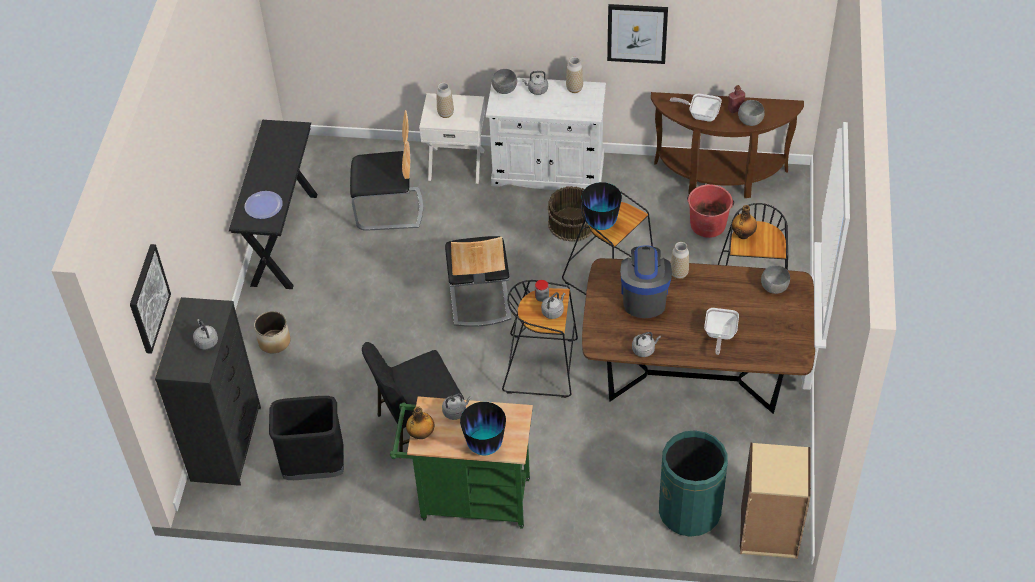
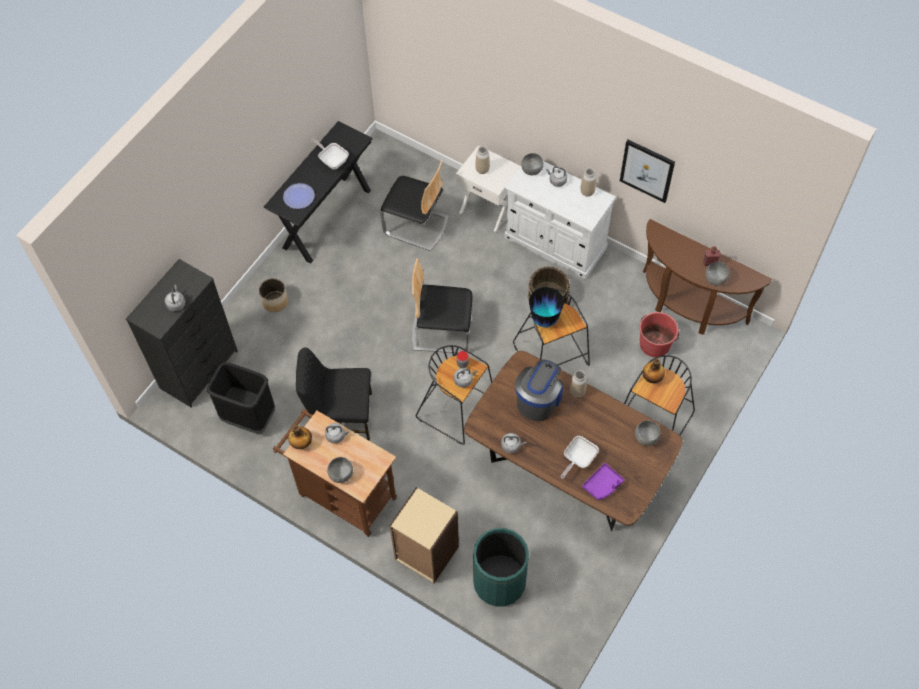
camera: 25 degrees right, 10 degrees up
picture [130,244,171,354] -> none
green cart [390,396,533,529] -> brown cart [273,409,397,537]
chair [445,236,511,327] -> chair turned 75 degrees clockwise [412,258,472,353]
vase [460,402,506,455] -> grey bowl [327,457,353,483]
frying pan [670,94,722,122] -> frying pan moved to [311,139,349,170]
beige bookcase [740,443,811,559] -> beige bookcase moved to [389,487,459,583]
none -> purple tray [582,463,625,500]

